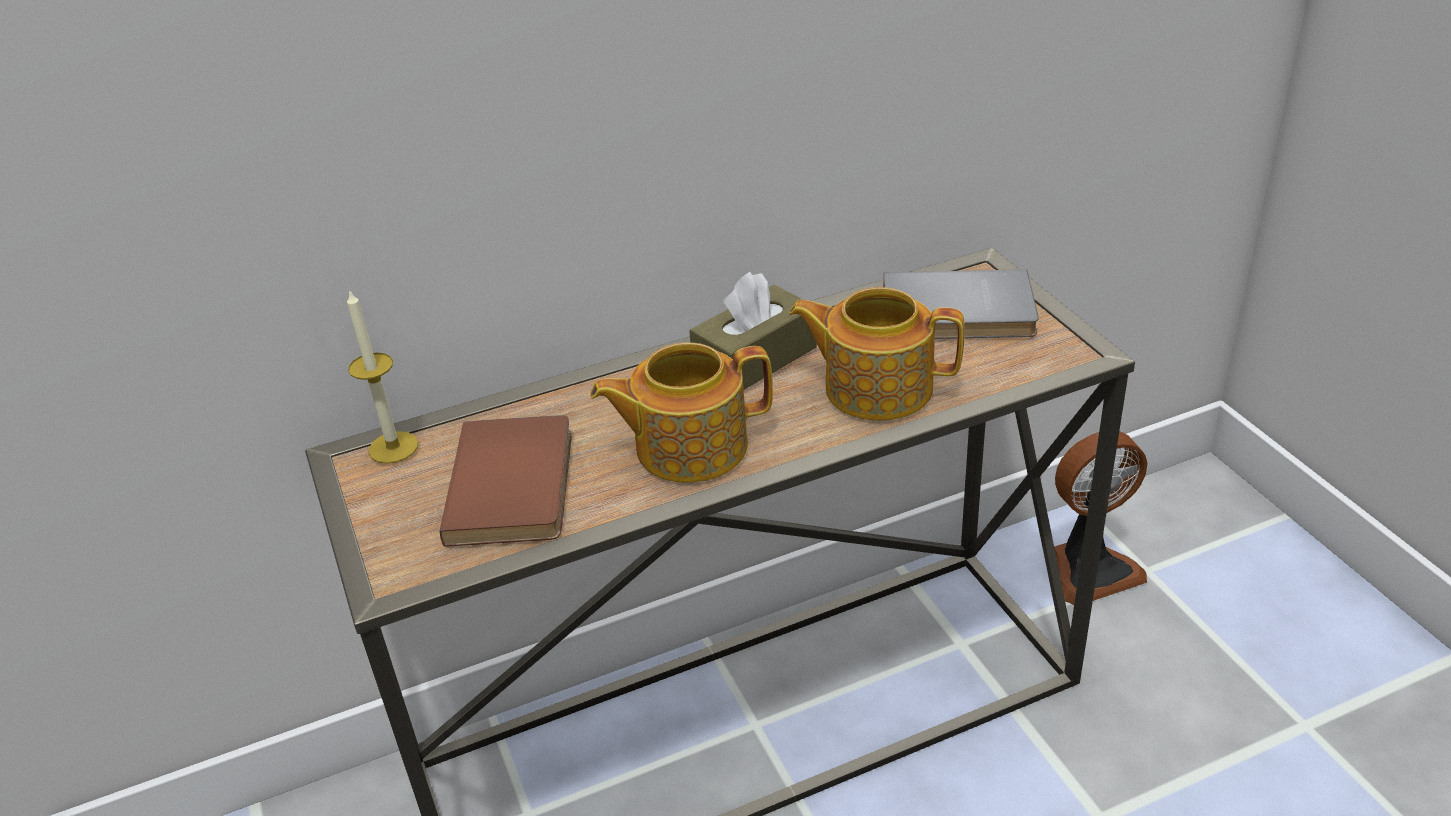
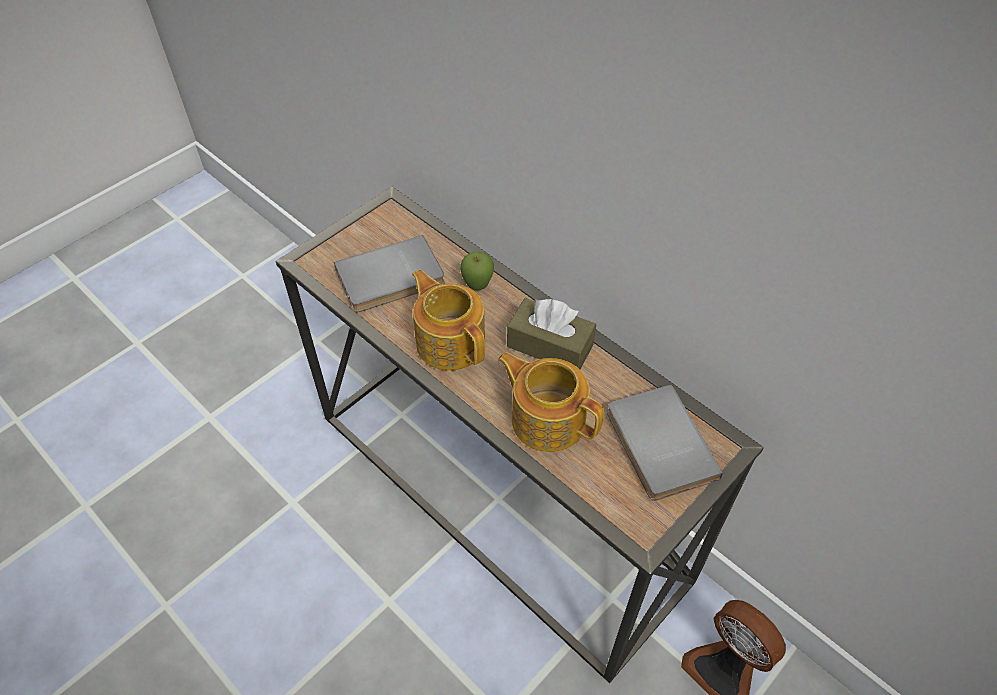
camera: 65 degrees right, 15 degrees up
candle [347,289,418,464] -> none
brown book [440,415,572,546] -> grey book [334,235,445,312]
teapot [789,287,965,421] -> teapot turned 45 degrees counterclockwise [498,352,604,452]
none -> apple [460,252,494,290]

